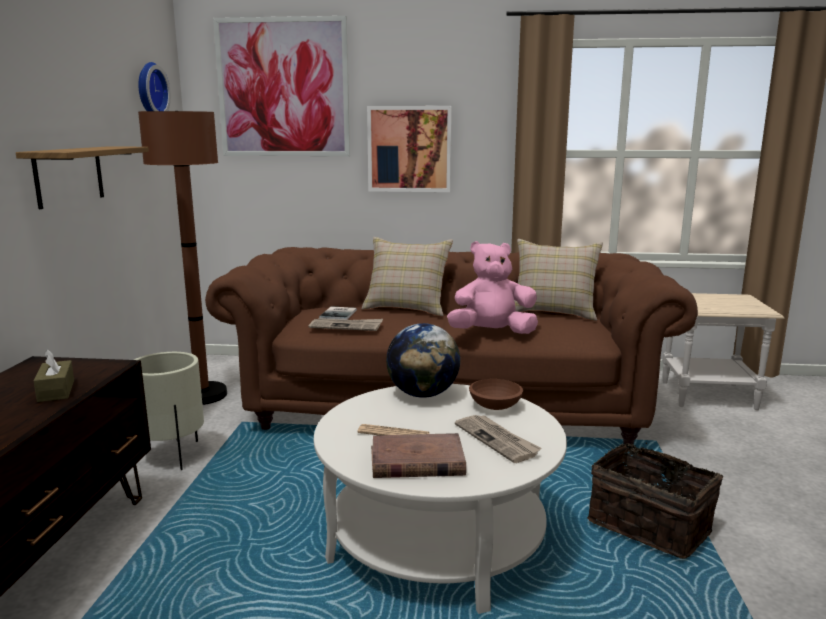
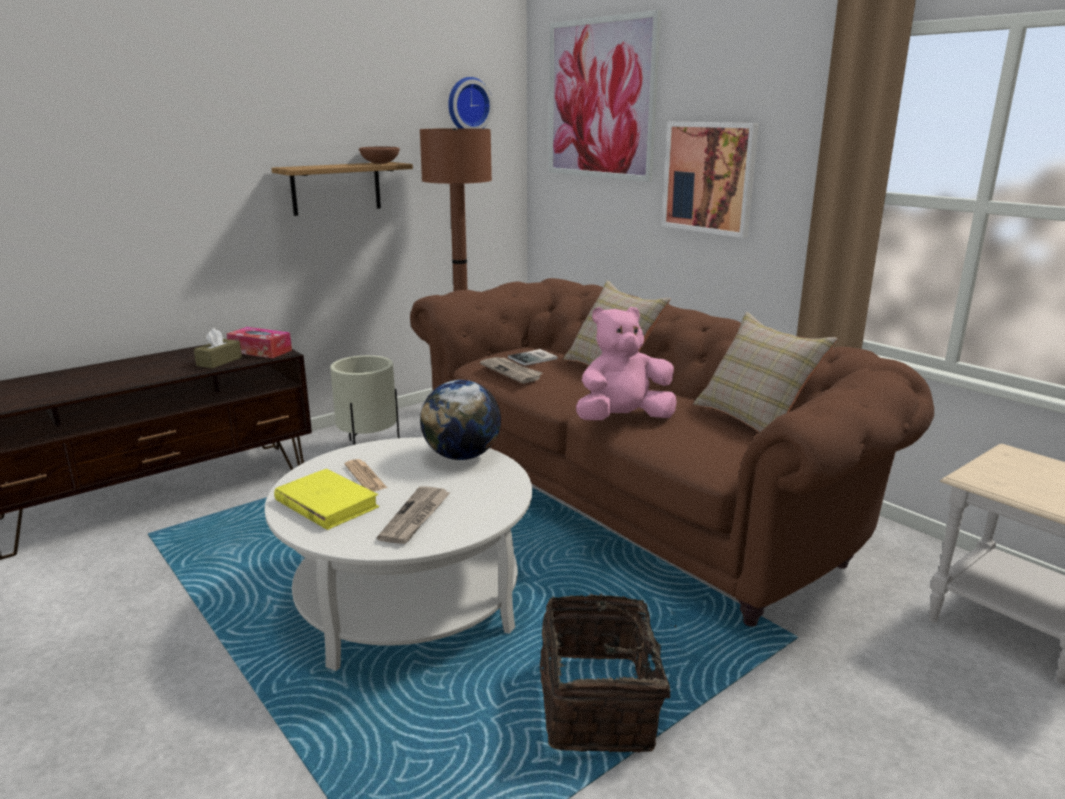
camera: 45 degrees right, 5 degrees up
brown book [371,433,466,478] -> yellow book [274,469,379,530]
pink plush toy [447,241,538,334] -> pink plush toy turned 60 degrees counterclockwise [576,307,677,420]
brown bowl [469,379,523,410] -> brown bowl moved to [359,147,400,164]
none -> tissue box [227,327,292,358]

